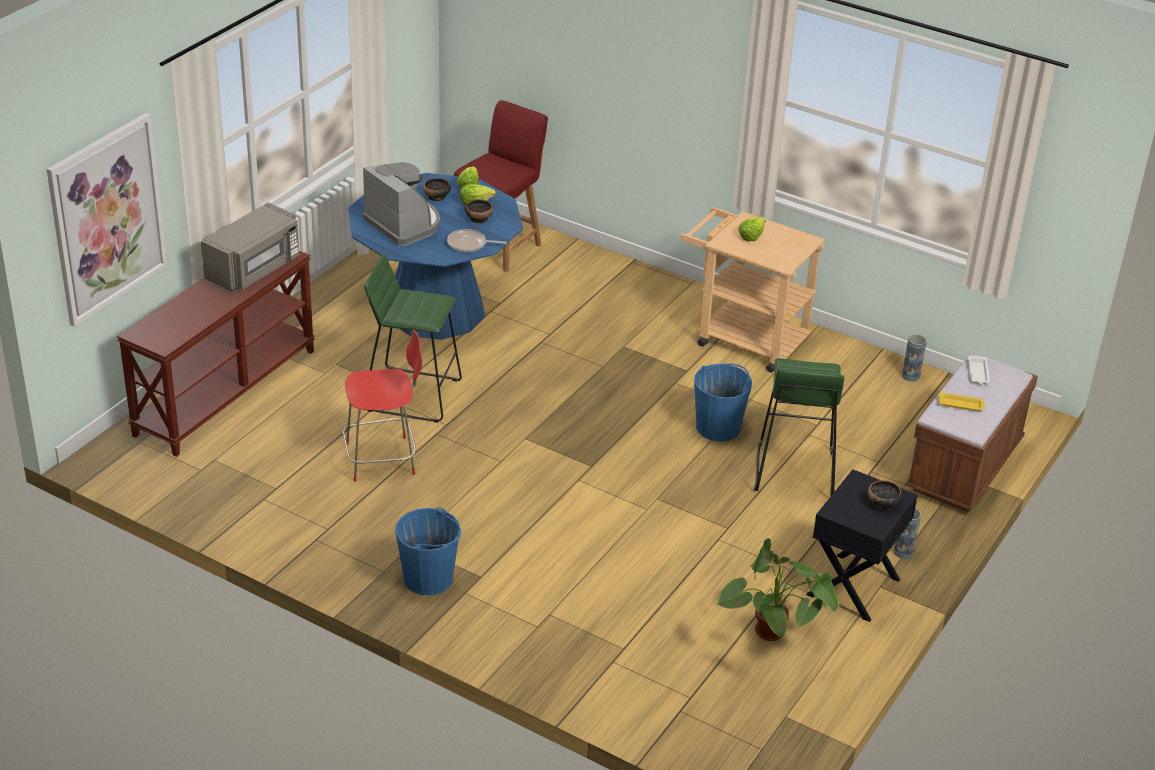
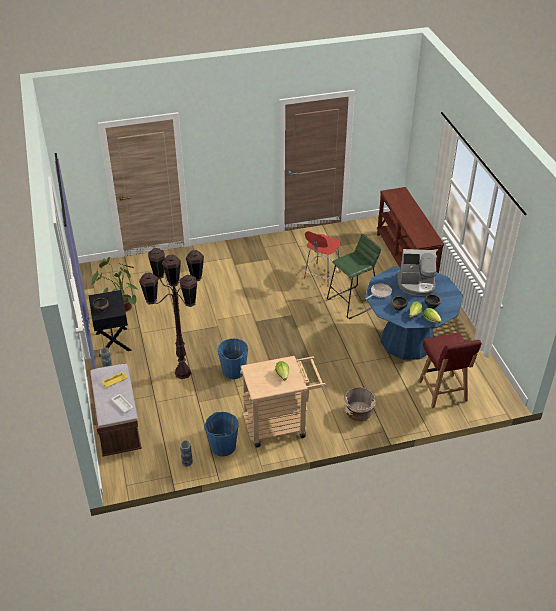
camera: 135 degrees right, 5 degrees up
picture [47,113,167,327] -> none
grey microwave [201,202,299,291] -> none
blue bucket [395,507,461,595] -> blue bucket moved to [204,412,239,456]
green stool [754,358,844,495] -> brown floor lamp [139,248,204,379]
none -> beige planter [344,387,376,421]

